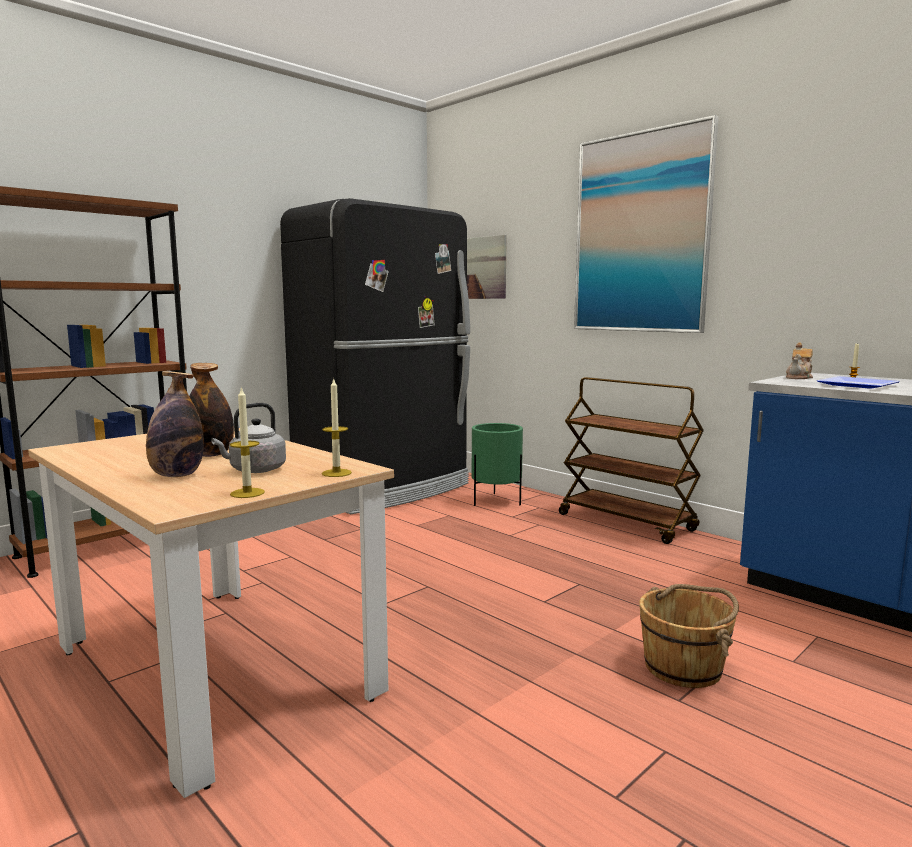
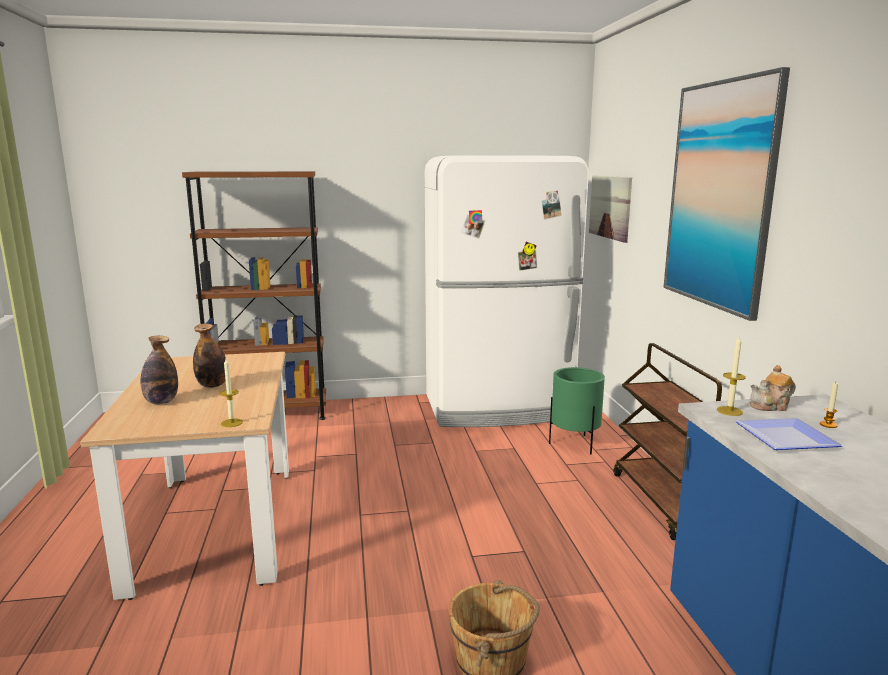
camera: 35 degrees right, 5 degrees up
grey kettle [211,403,286,473] -> none
candle [230,387,265,498] -> candle moved to [717,337,746,416]
black fridge [280,198,470,514] -> white fridge [425,155,589,427]

